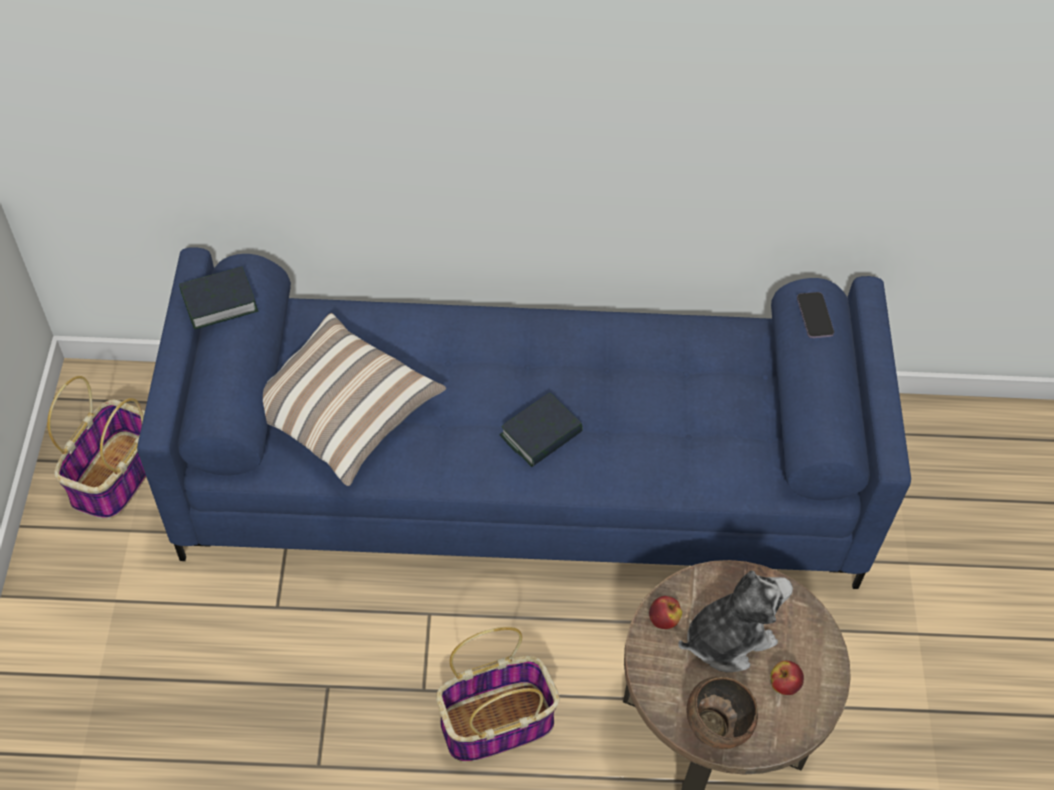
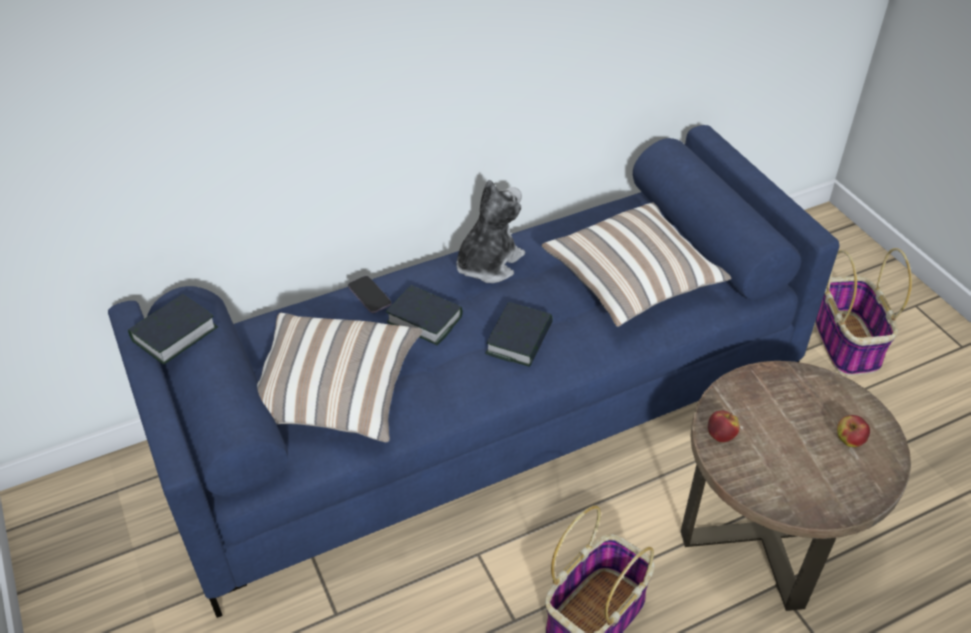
camera: 25 degrees left, 10 degrees down
basket [47,376,146,519] -> basket moved to [815,248,912,376]
plush toy [678,570,793,672] -> plush toy moved to [456,179,525,283]
brown bowl [687,677,758,749] -> none
phone [797,292,834,338] -> phone moved to [348,276,392,313]
none -> book [386,285,463,345]
none -> pillow [542,202,731,327]

